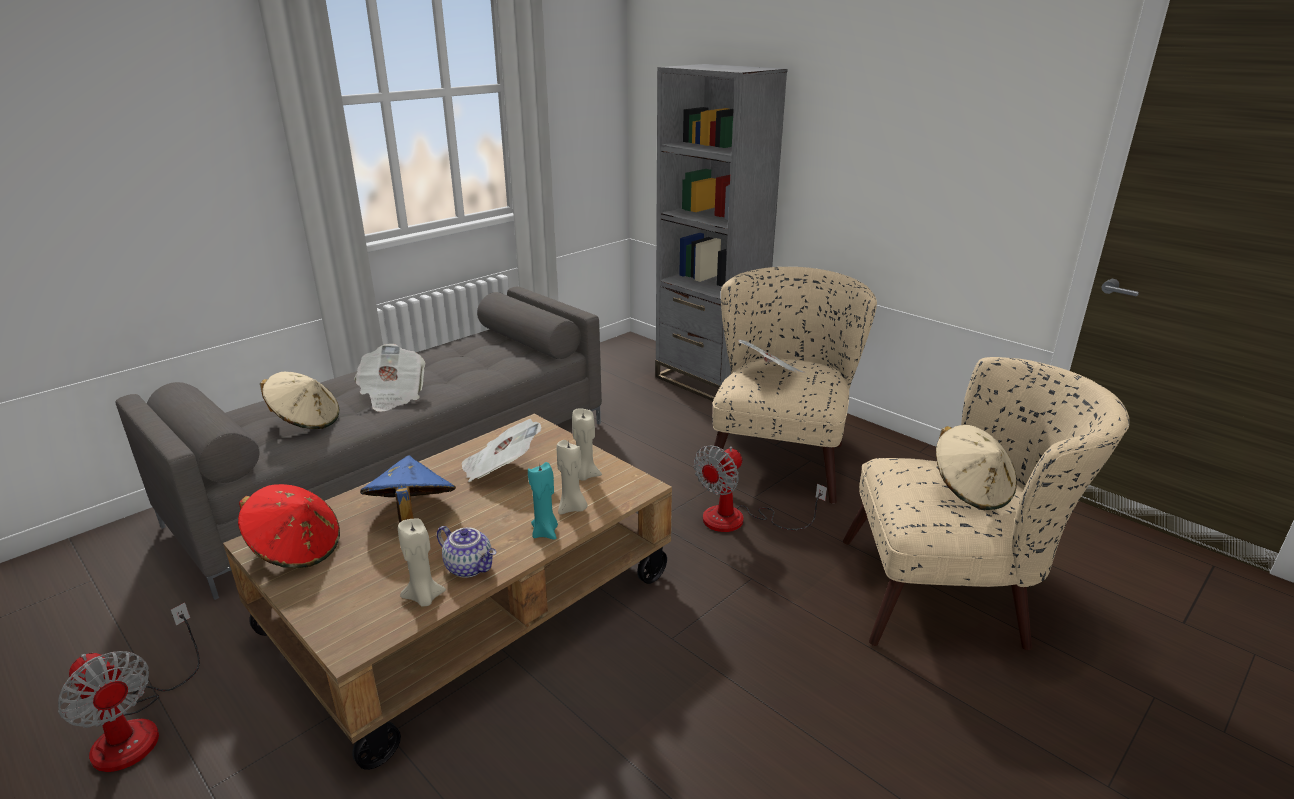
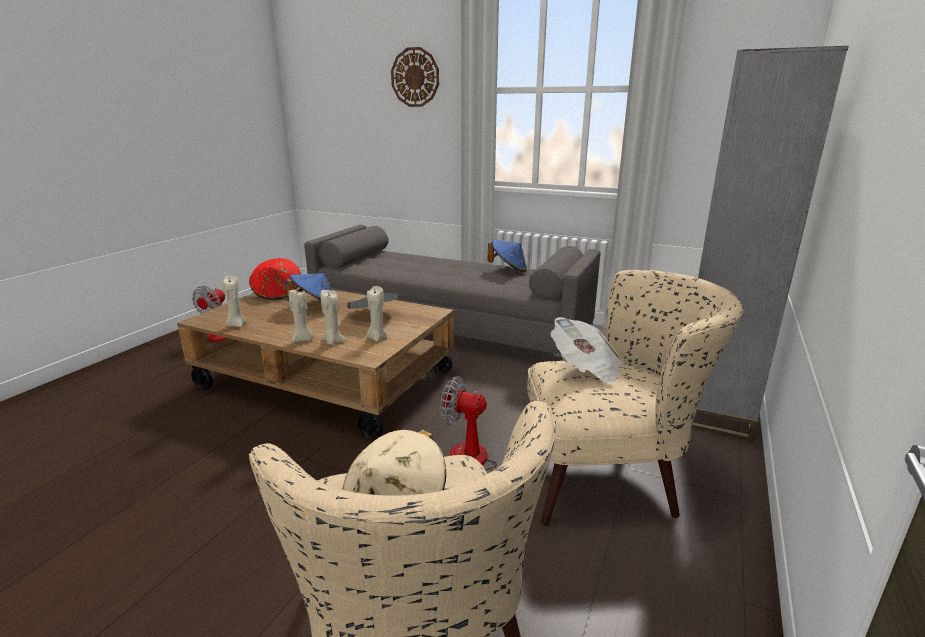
camera: 70 degrees right, 5 degrees down
beige hat [260,372,340,429] -> none
newspaper [354,344,426,412] -> none
teapot [437,526,496,578] -> none
turquoise candle [528,462,558,540] -> beige candle [288,288,313,343]
none -> wall clock [391,47,439,107]
none -> blue hat [488,240,527,272]

